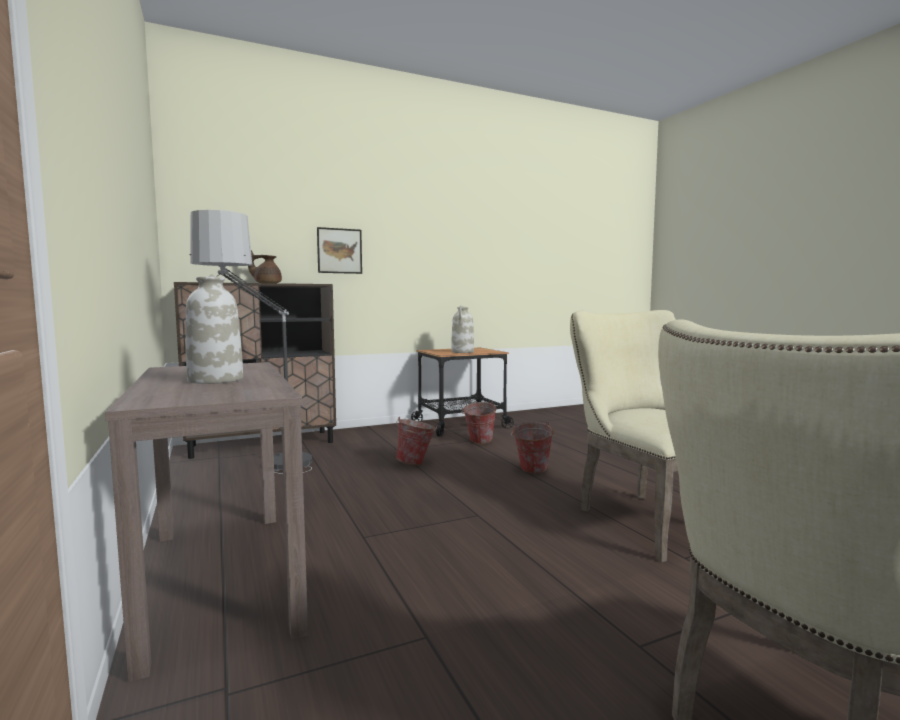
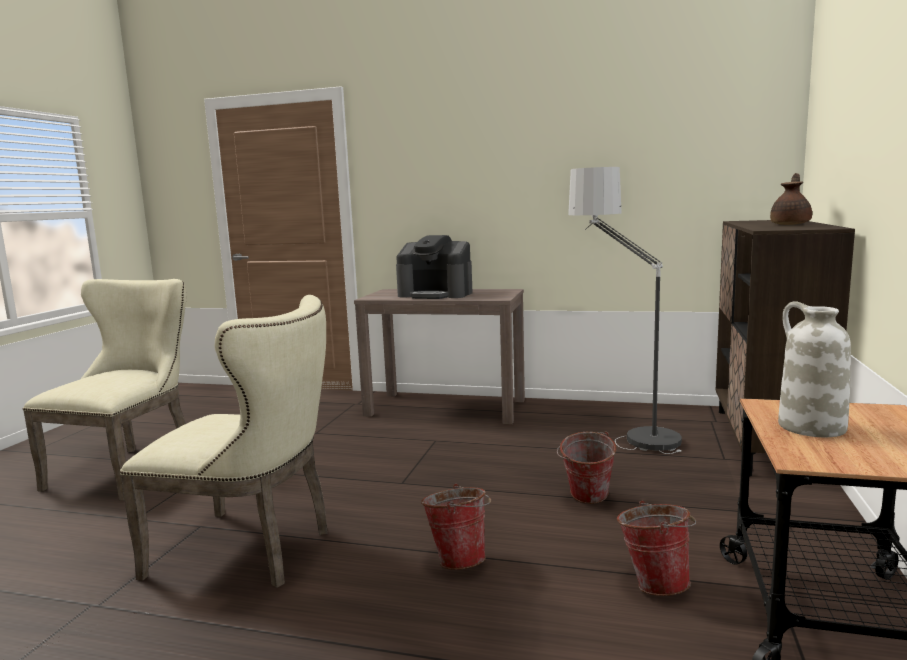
camera: 130 degrees right, 5 degrees up
white vase [186,274,243,384] -> coffee machine [396,235,472,299]
picture [317,227,362,274] -> none

